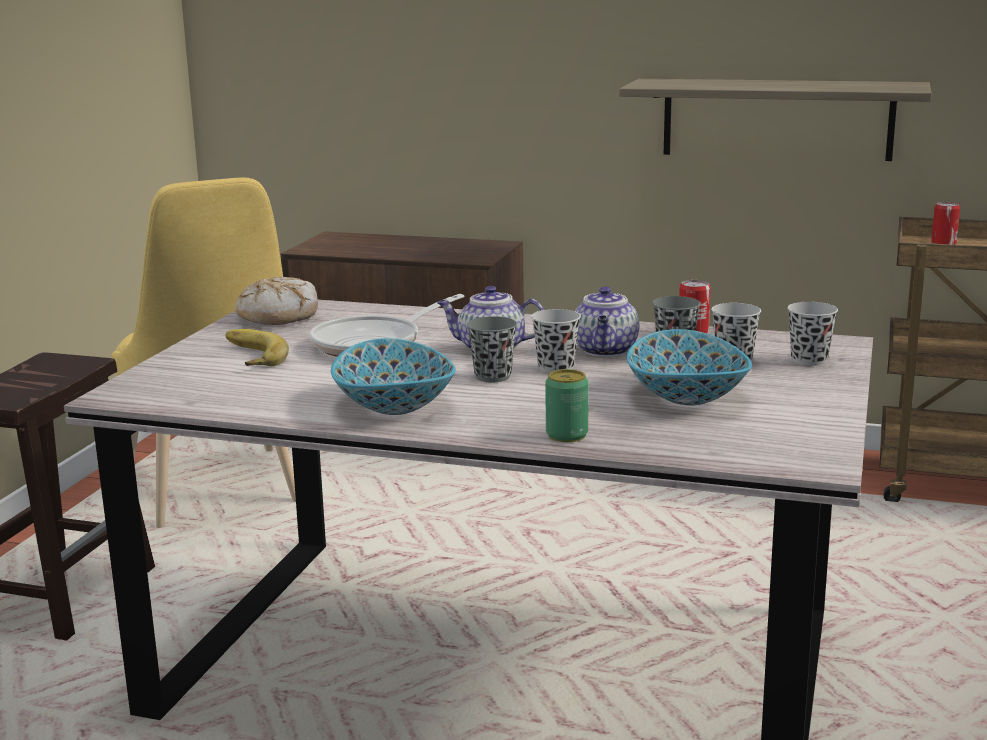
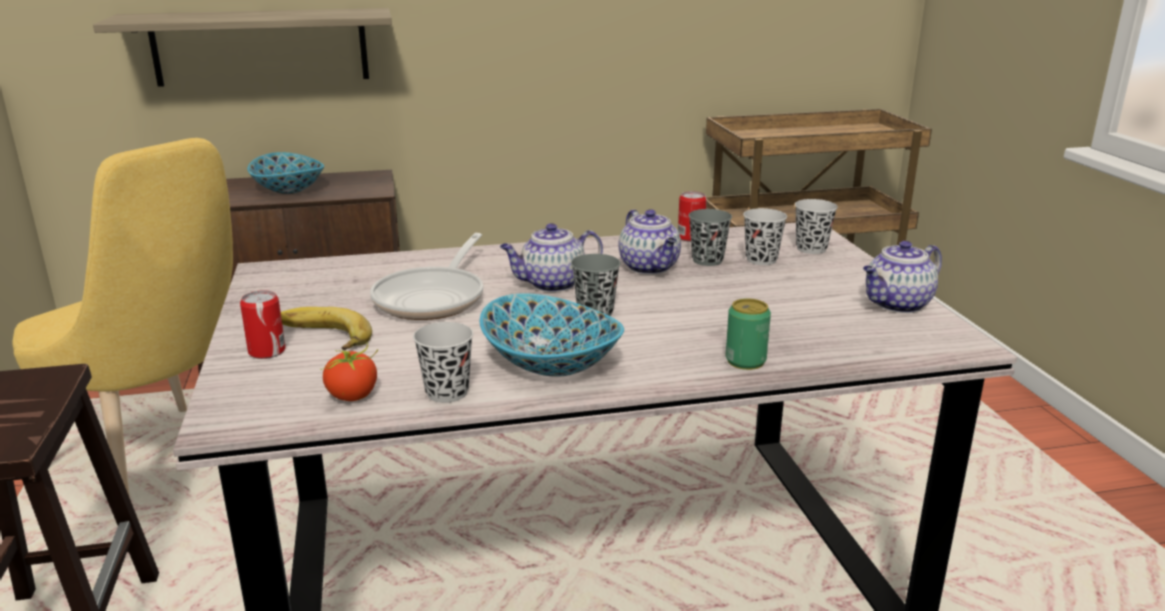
camera: 30 degrees left, 5 degrees up
bread [235,277,318,325] -> none
black cup [531,309,581,373] -> black cup moved to [413,322,474,403]
shelf [619,79,932,161] -> shelf moved to [93,8,392,87]
bowl [627,329,752,405] -> bowl moved to [247,152,324,194]
can [931,202,960,245] -> can moved to [240,290,286,359]
none -> tomato [320,343,378,401]
none -> teapot [863,241,942,313]

